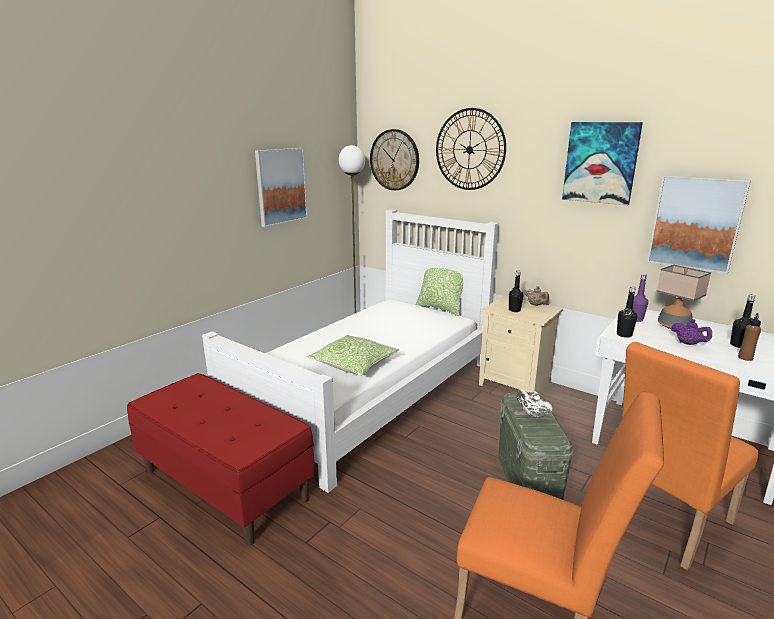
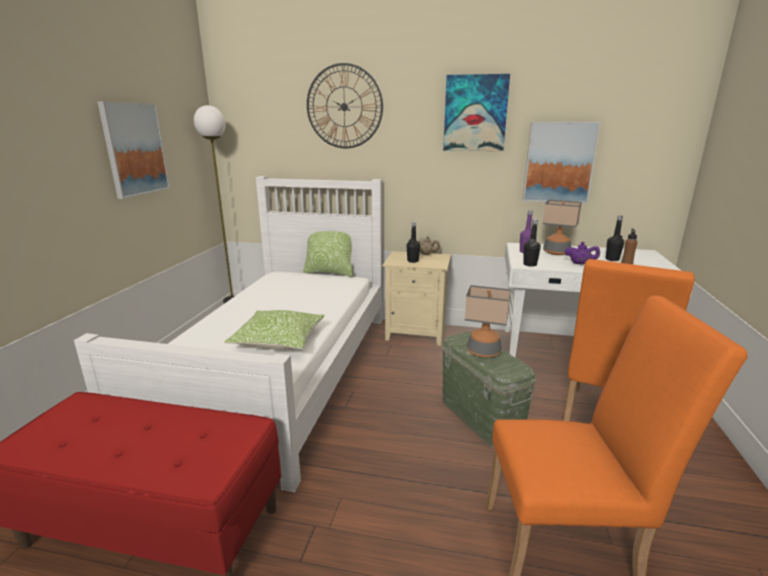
camera: 25 degrees left, 0 degrees up
wall clock [370,129,419,191] -> none
white teapot [517,389,553,418] -> table lamp [465,285,511,357]

